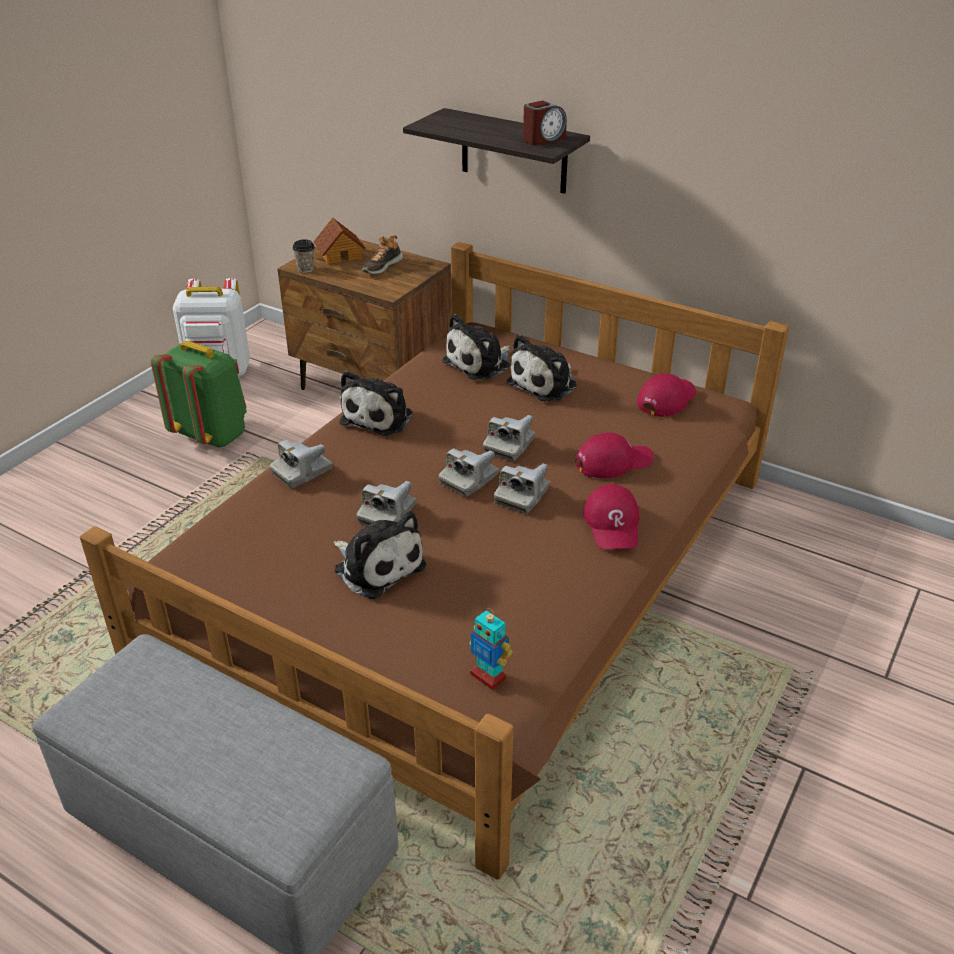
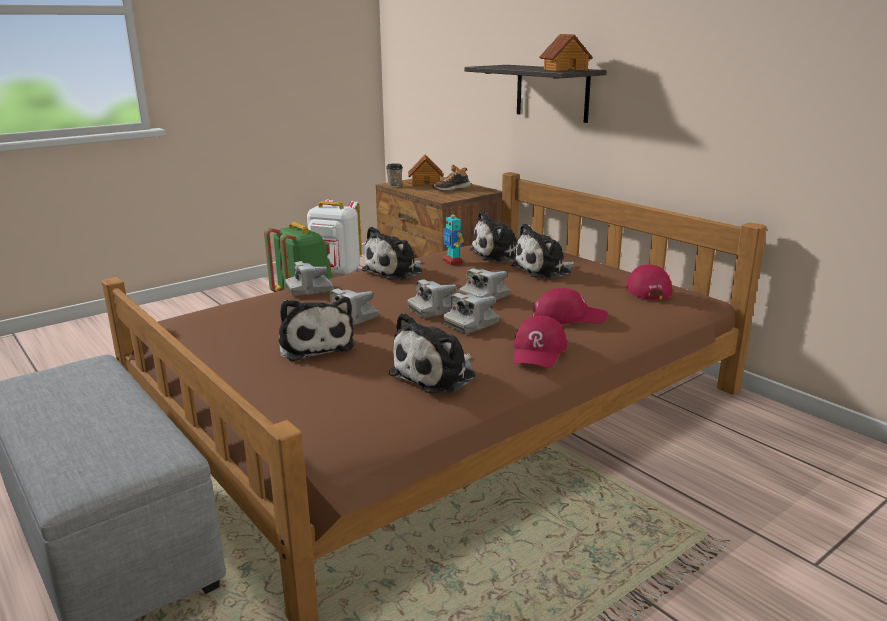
camera: 20 degrees right, 15 degrees down
toy robot [469,608,512,690] -> toy robot moved to [443,214,464,265]
alarm clock [523,101,567,146] -> toy house [539,34,593,71]
red cap [637,373,696,417] -> red cap turned 60 degrees counterclockwise [626,264,672,300]
none -> plush toy [389,313,475,393]

